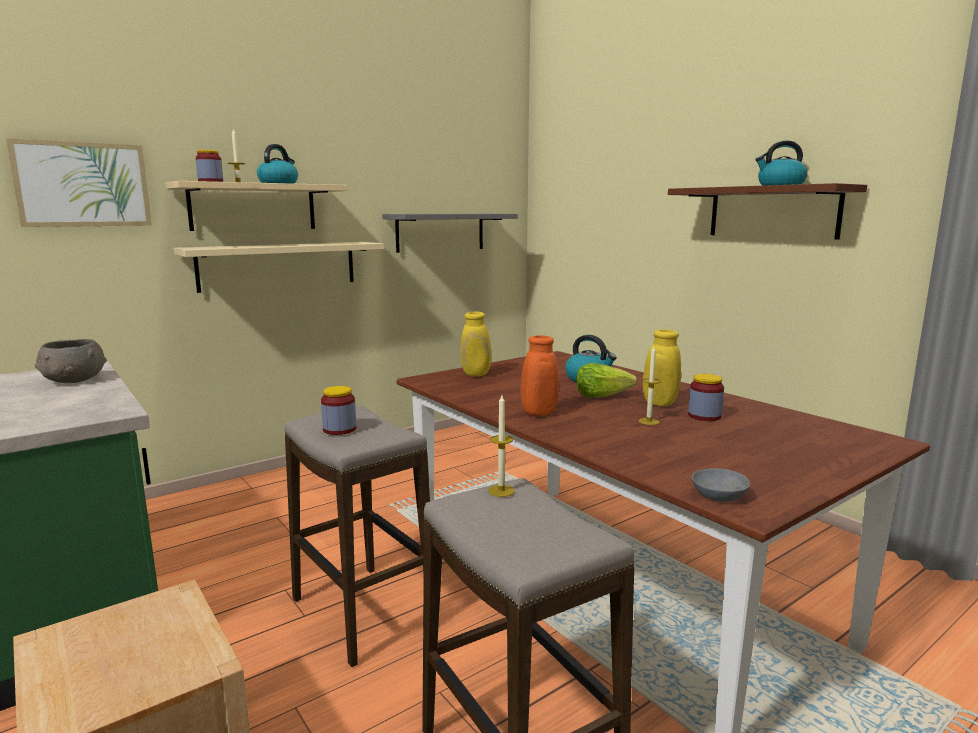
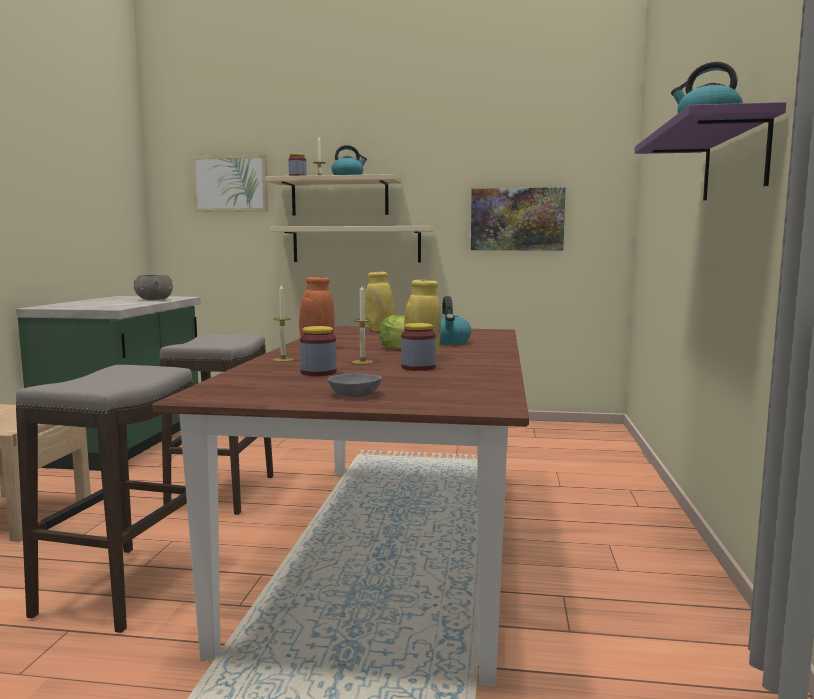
camera: 45 degrees right, 5 degrees down
jar [321,386,356,435] -> jar moved to [300,326,337,376]
grey shelf [382,214,518,253] -> picture [471,187,566,250]
candle [488,395,515,497] -> candle moved to [273,284,294,362]
brown shelf [668,183,867,239] -> purple shelf [634,102,786,201]
grey bowl [692,468,750,502] -> grey bowl moved to [328,373,382,397]

